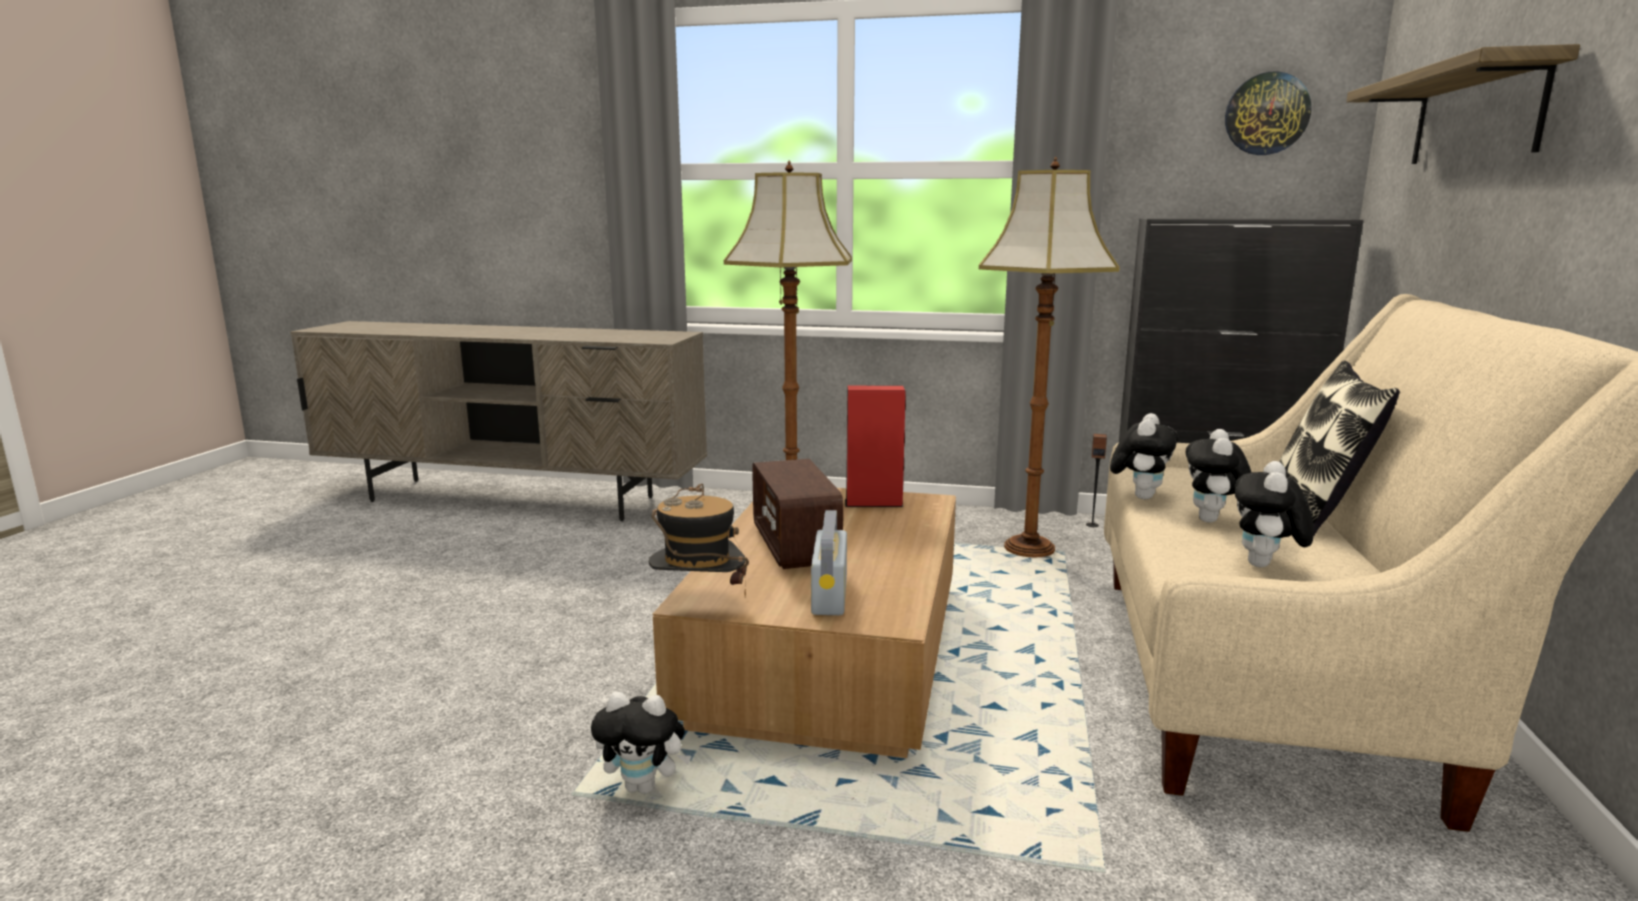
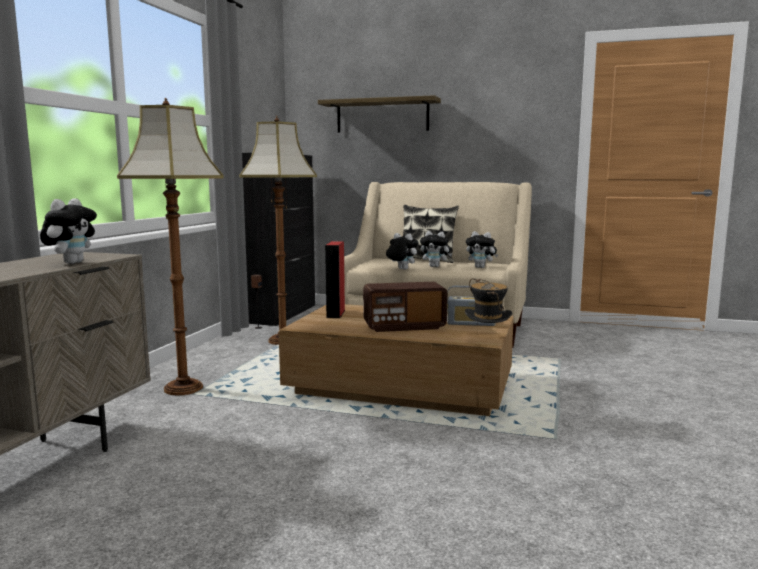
camera: 85 degrees left, 5 degrees down
plush toy [591,692,691,794] -> plush toy moved to [40,198,97,264]
wall clock [1225,72,1312,155] -> none

